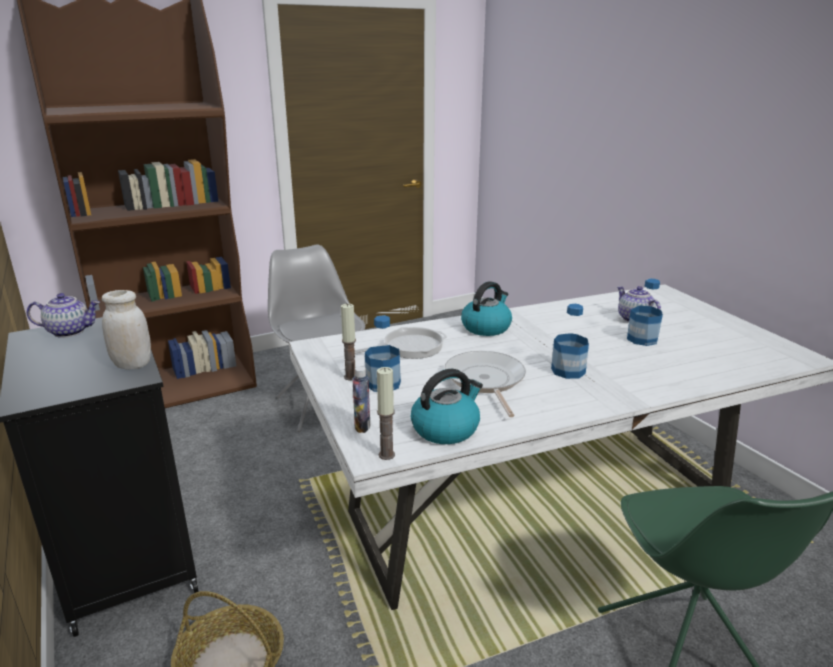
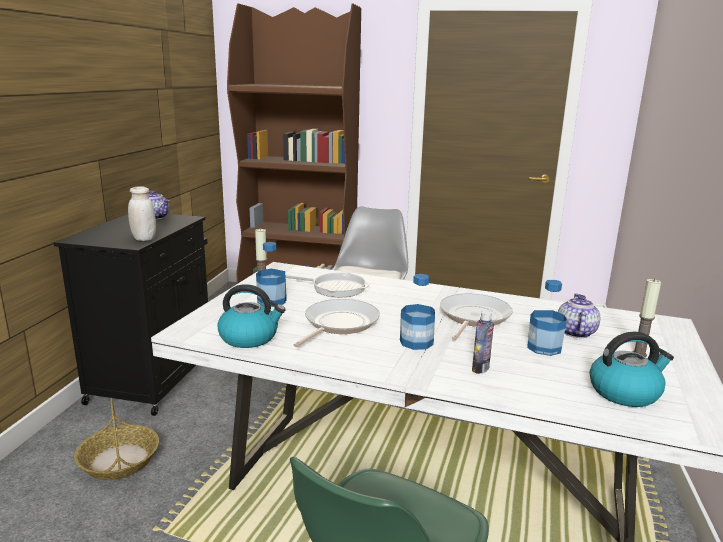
camera: 40 degrees right, 5 degrees down
bottle [353,366,370,433] -> bottle moved to [472,311,494,374]
candle [377,367,395,460] -> candle moved to [632,279,661,357]
kettle [461,281,512,336] -> kettle moved to [590,332,674,407]
none -> frying pan [440,294,513,340]

